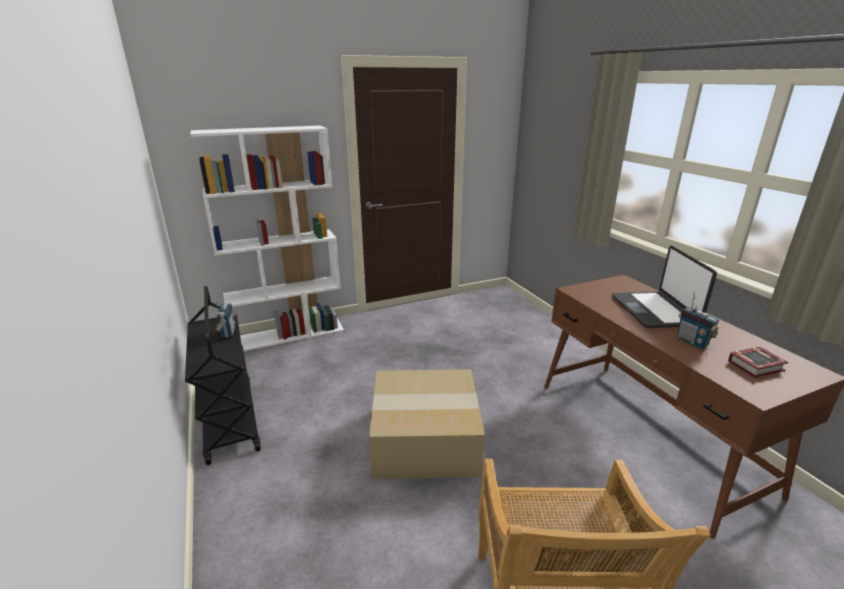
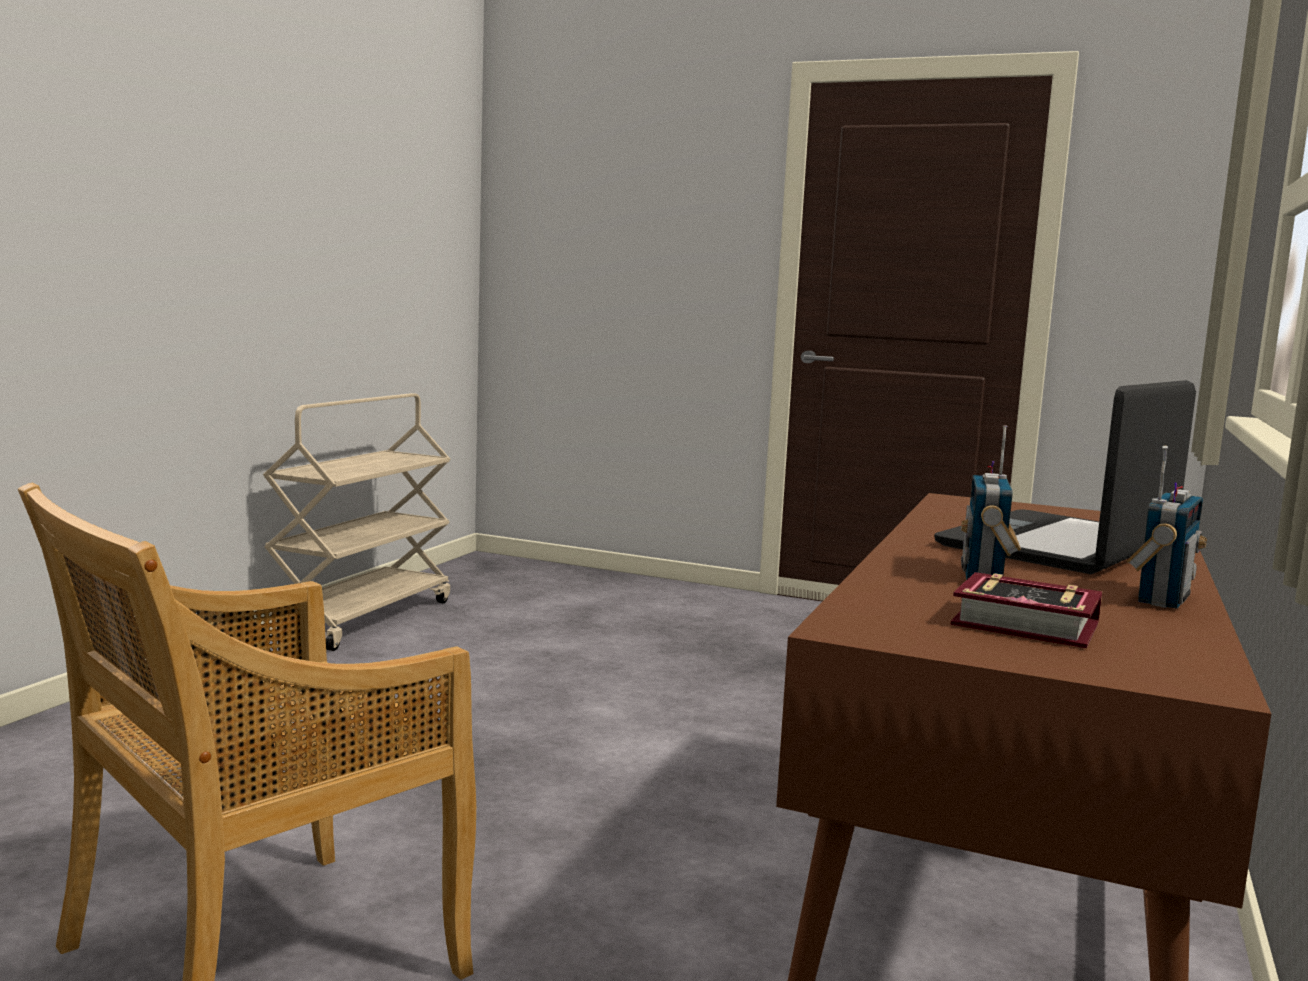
camera: 45 degrees right, 15 degrees down
black cart [185,286,261,465] -> beige cart [261,393,450,651]
white bookcase [190,126,344,351] -> none
radio [216,300,235,338] -> radio moved to [1126,446,1207,609]
cardboard box [369,369,485,479] -> none

